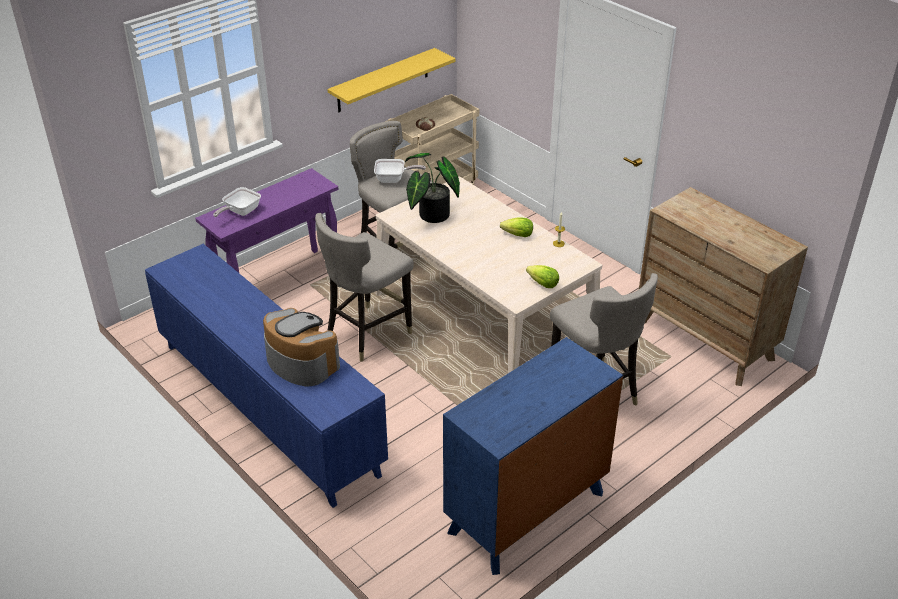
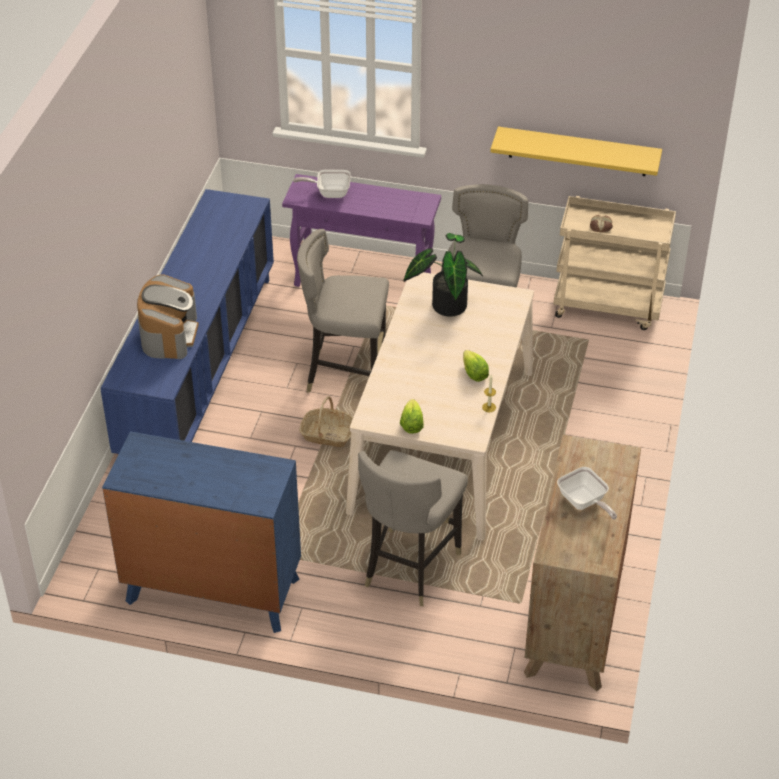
camera: 55 degrees right, 5 degrees up
frying pan [374,159,426,183] -> frying pan moved to [557,467,617,520]
none -> basket [299,396,353,447]

